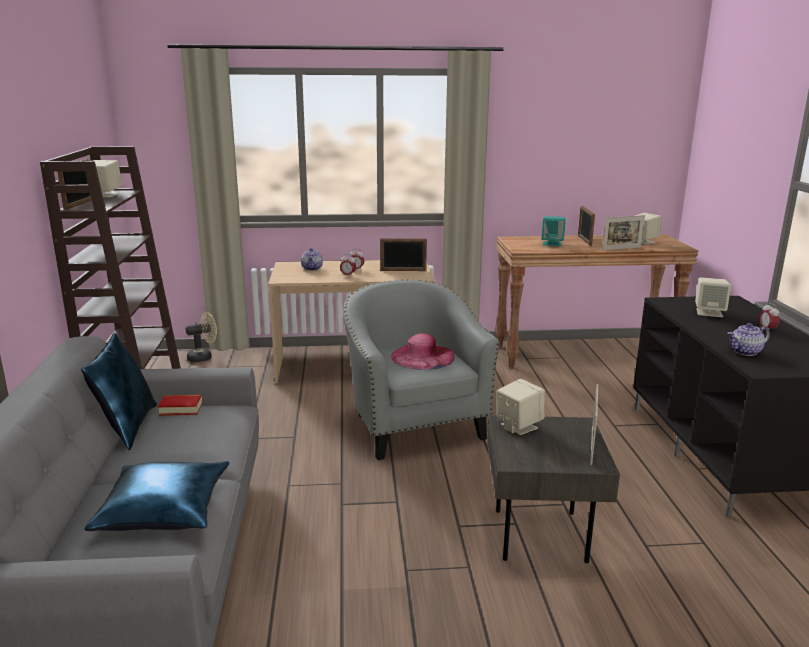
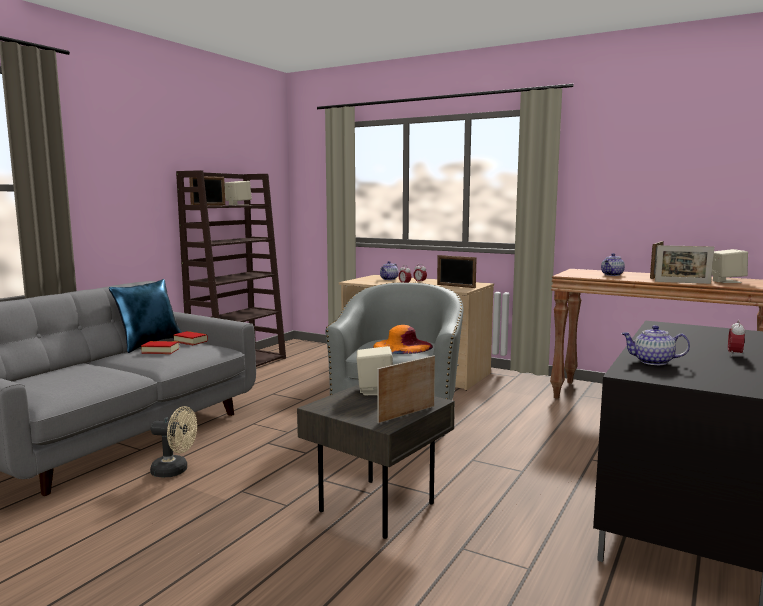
camera: 35 degrees right, 10 degrees down
blue pillow [85,461,229,531] -> none
beige fan [186,312,217,362] -> beige fan moved to [150,406,197,477]
pink hat [391,333,454,370] -> orange hat [373,325,433,354]
turquoise speaker [541,216,566,246] -> teapot [601,253,625,276]
beige speaker [695,277,731,317] -> none
none -> book [141,341,179,354]

